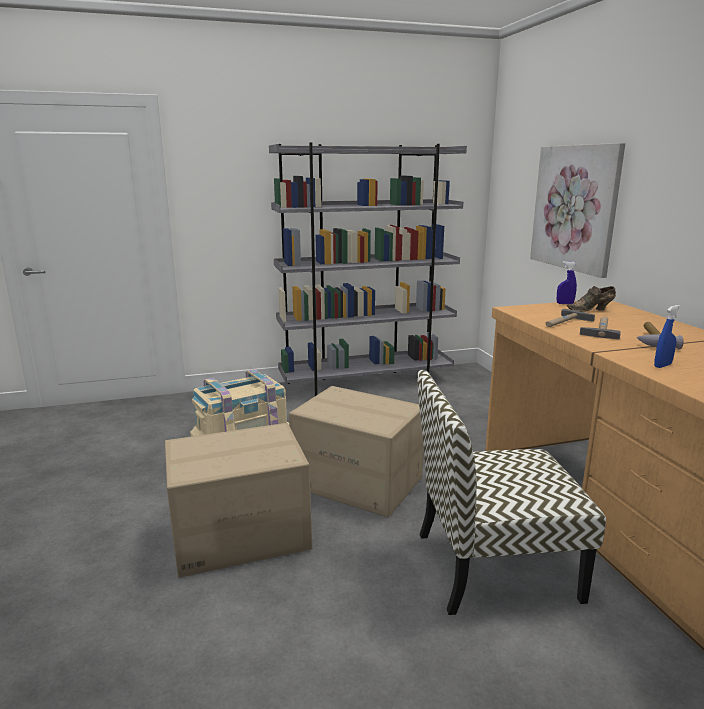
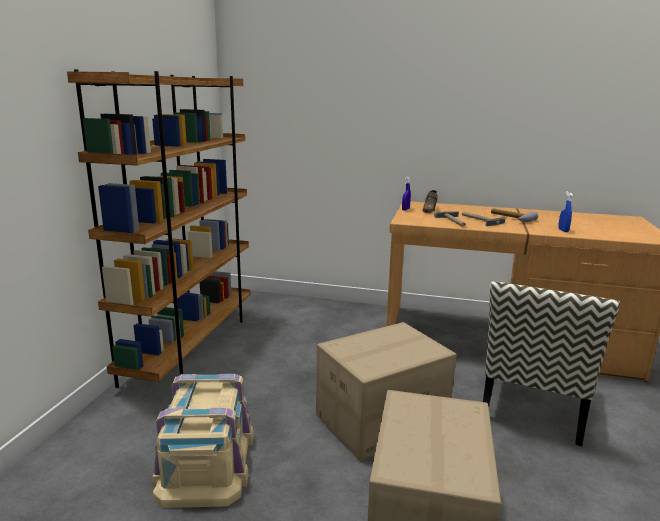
camera: 60 degrees left, 0 degrees up
grey bookcase [269,142,467,396] -> brown bookcase [67,69,250,388]
picture [530,143,625,278] -> none

